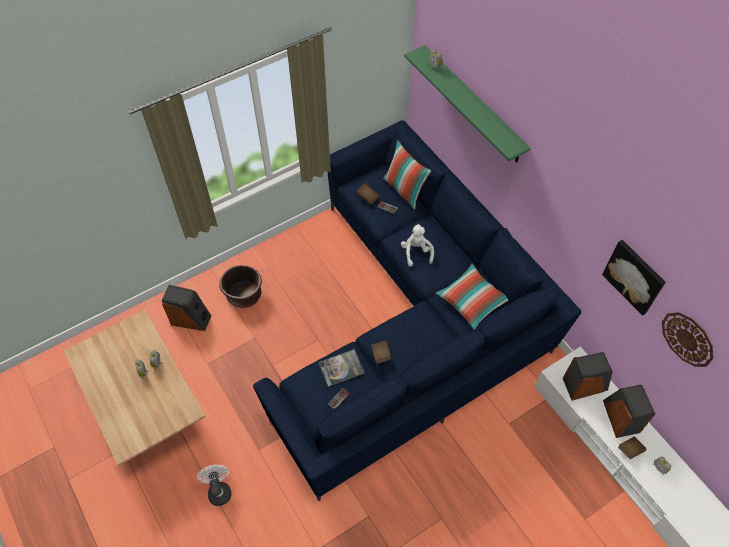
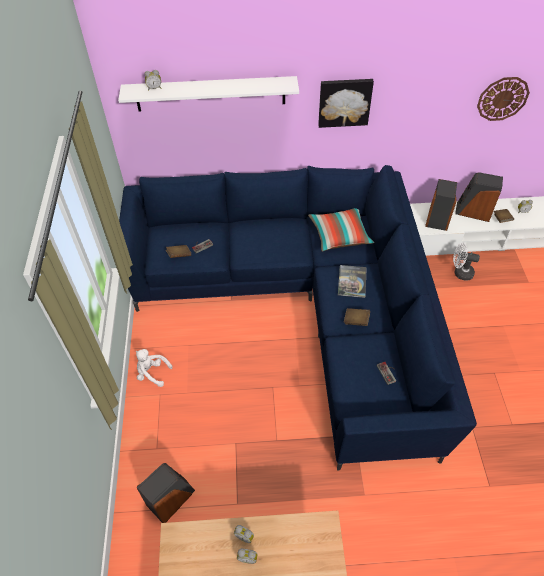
camera: 60 degrees left, 5 degrees down
white fan [197,465,231,506] -> white fan moved to [453,243,480,280]
brown planter [219,265,262,308] -> none
book [318,349,365,387] -> book moved to [338,265,367,298]
pillow [383,140,431,210] -> none
white plush toy [401,224,434,267] -> white plush toy moved to [135,349,173,387]
green shelf [404,45,531,162] -> white shelf [118,76,299,112]
picture [602,240,666,316] -> picture moved to [318,79,374,128]

